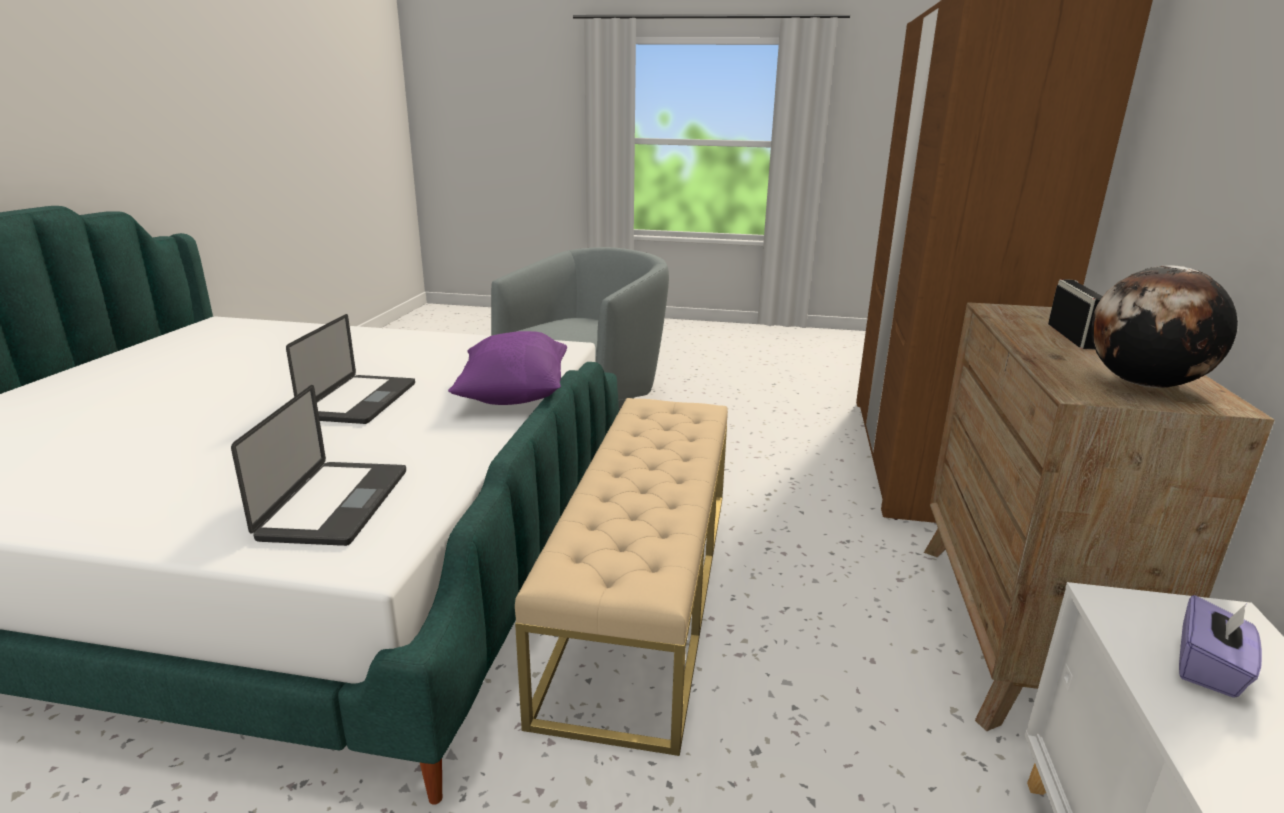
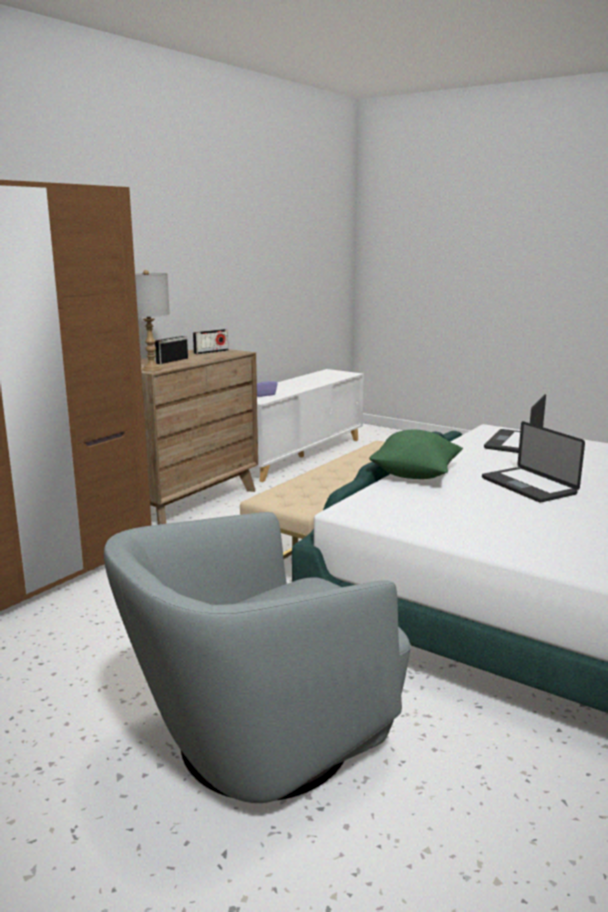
camera: 155 degrees left, 5 degrees down
laptop [286,314,415,424] -> laptop turned 60 degrees counterclockwise [482,421,585,503]
purple pillow [448,331,567,405] -> green pillow [369,429,463,479]
globe [1091,266,1238,388] -> radio [193,329,228,354]
none -> grey table lamp [135,270,170,371]

